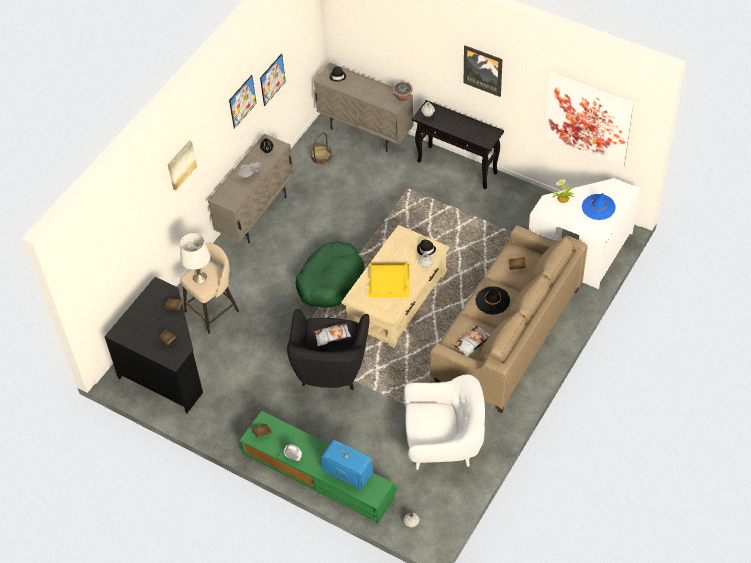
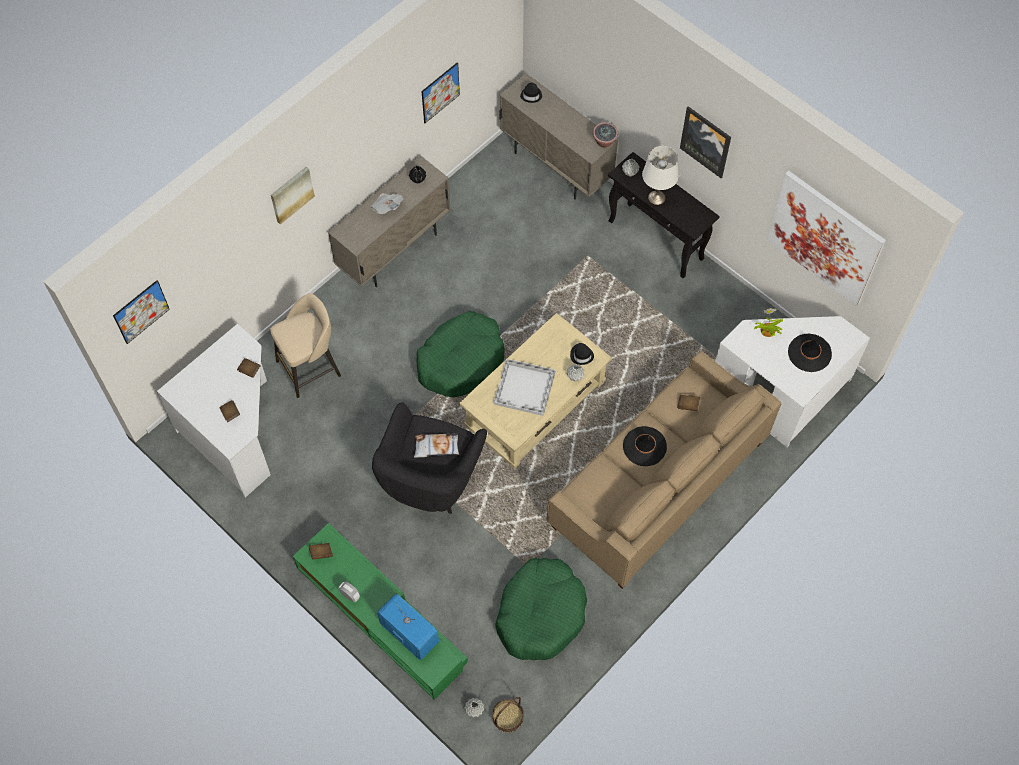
camera: 10 degrees right, 10 degrees up
black desk [104,277,203,413] -> white desk [157,324,271,498]
white table lamp [180,233,210,283] -> white table lamp moved to [642,146,679,205]
picture [229,75,257,129] -> picture moved to [113,280,170,344]
basket [311,133,332,165] -> basket moved to [492,697,523,733]
yellow tray [368,263,409,297] -> white tray [494,359,555,416]
white armchair [404,374,485,470] -> green dog bed [495,558,587,660]
pillow [453,325,490,356] -> none
blue hat [582,193,616,220] -> black hat [788,334,832,372]

